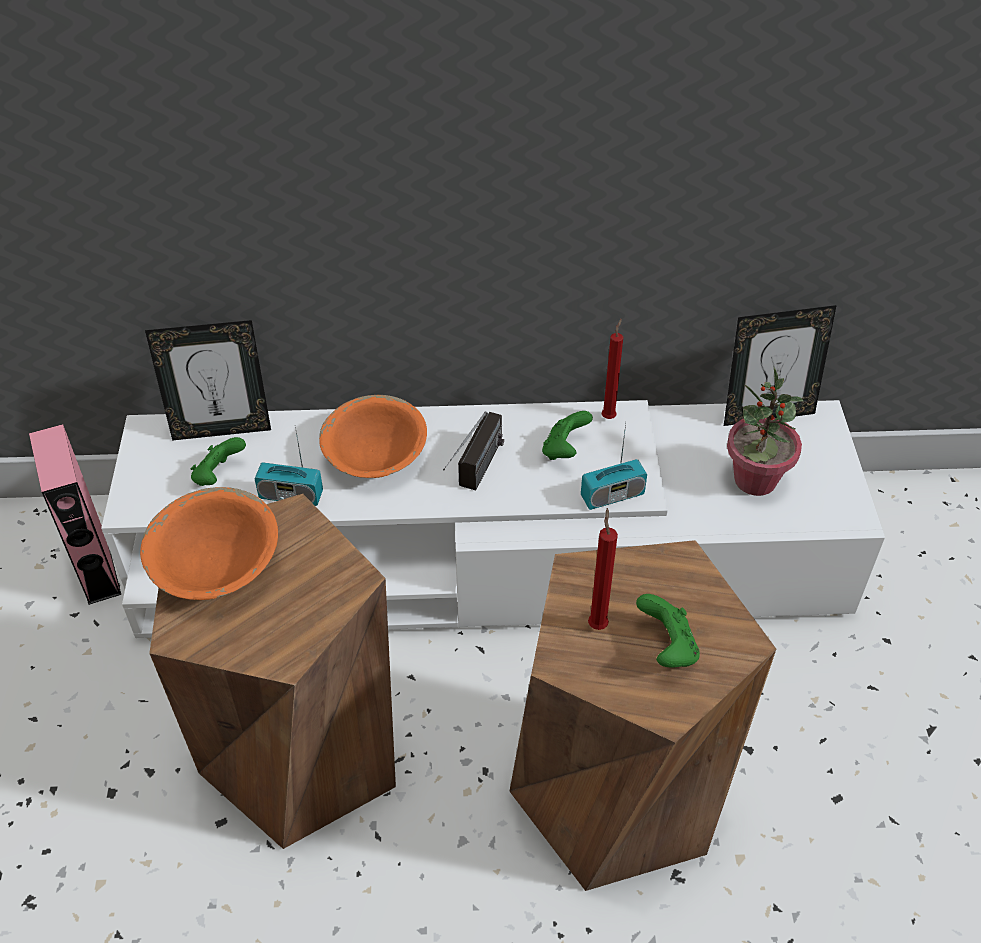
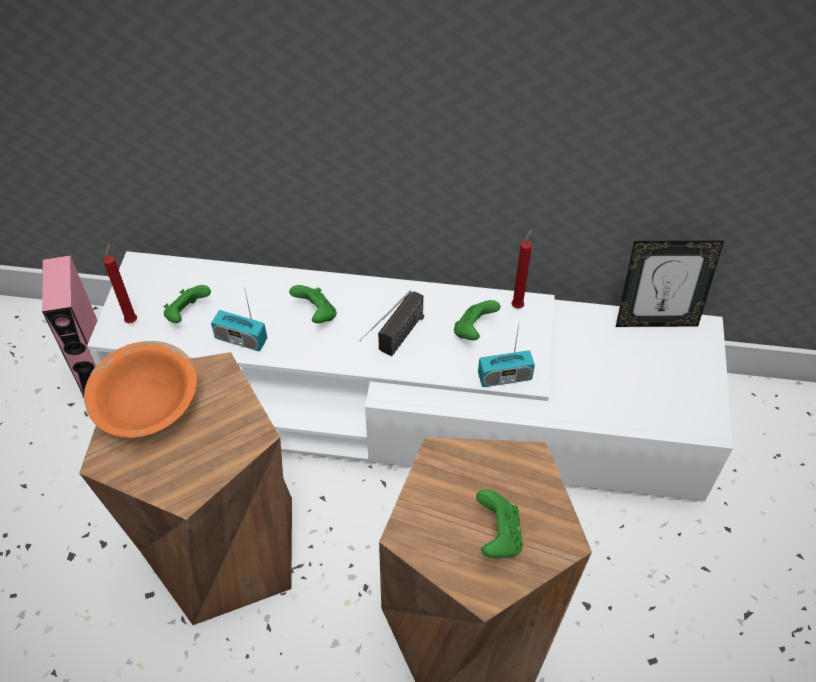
camera: 10 degrees right, 5 degrees up
picture frame [145,320,271,441] -> none
orange bowl [319,395,427,478] -> green game controller [289,285,337,323]
red candle [588,508,618,630] -> red candle moved to [103,243,137,323]
potted plant [727,367,803,496] -> none

